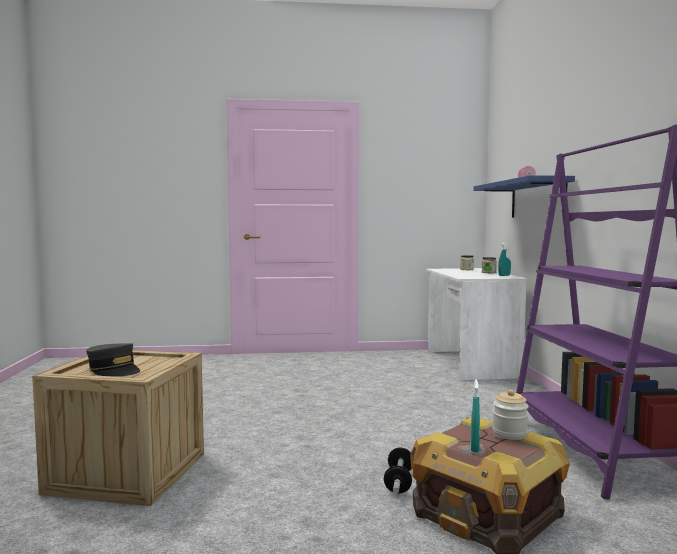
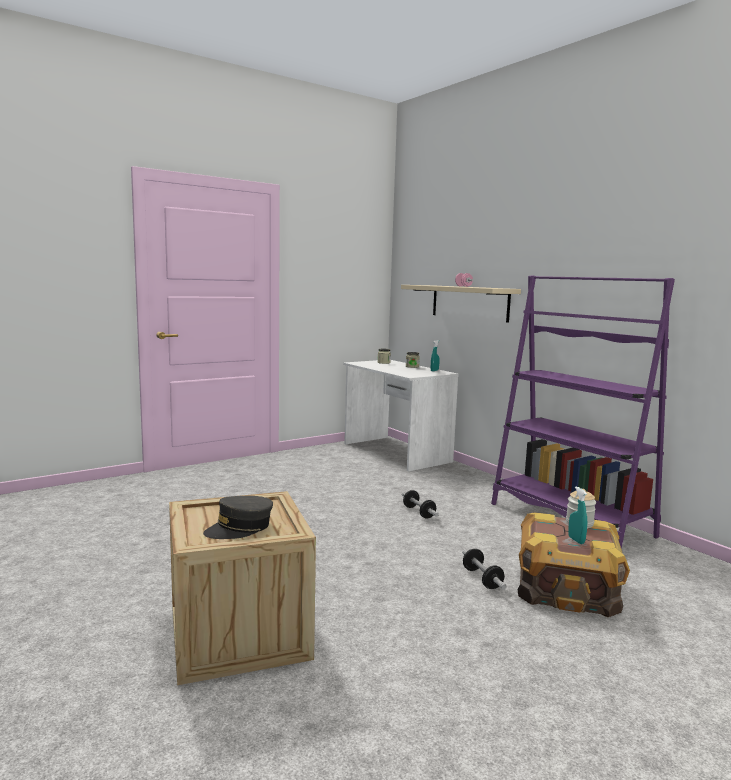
camera: 30 degrees left, 5 degrees up
grey cap [86,343,140,376] -> grey cap turned 135 degrees clockwise [203,496,273,539]
blue shelf [473,175,575,217] -> beige shelf [401,285,521,323]
none -> dumbbell [402,490,439,518]

